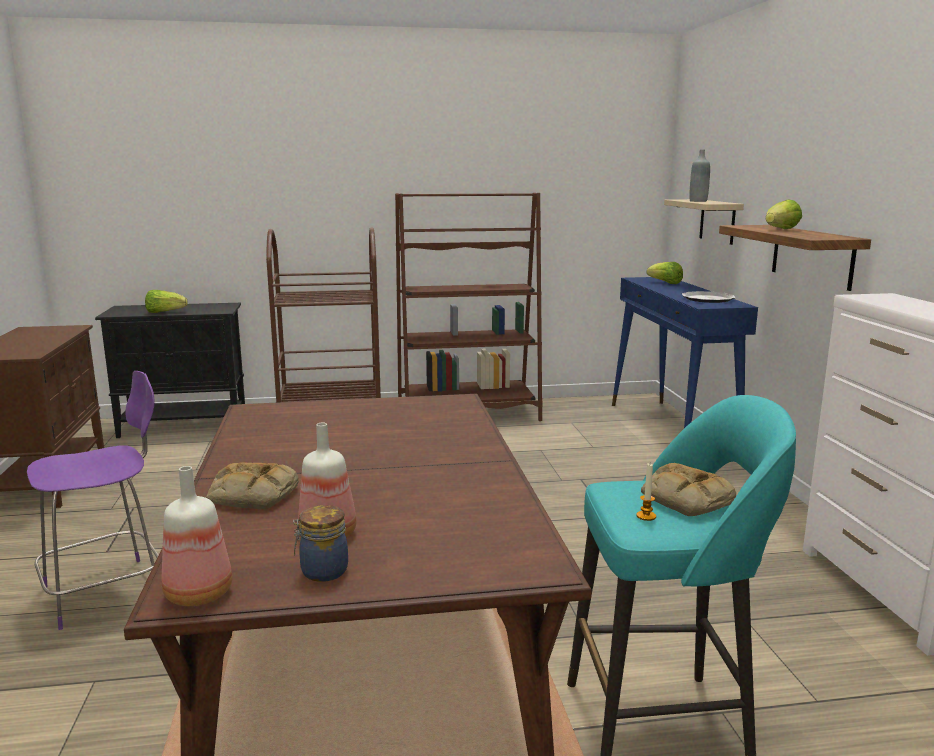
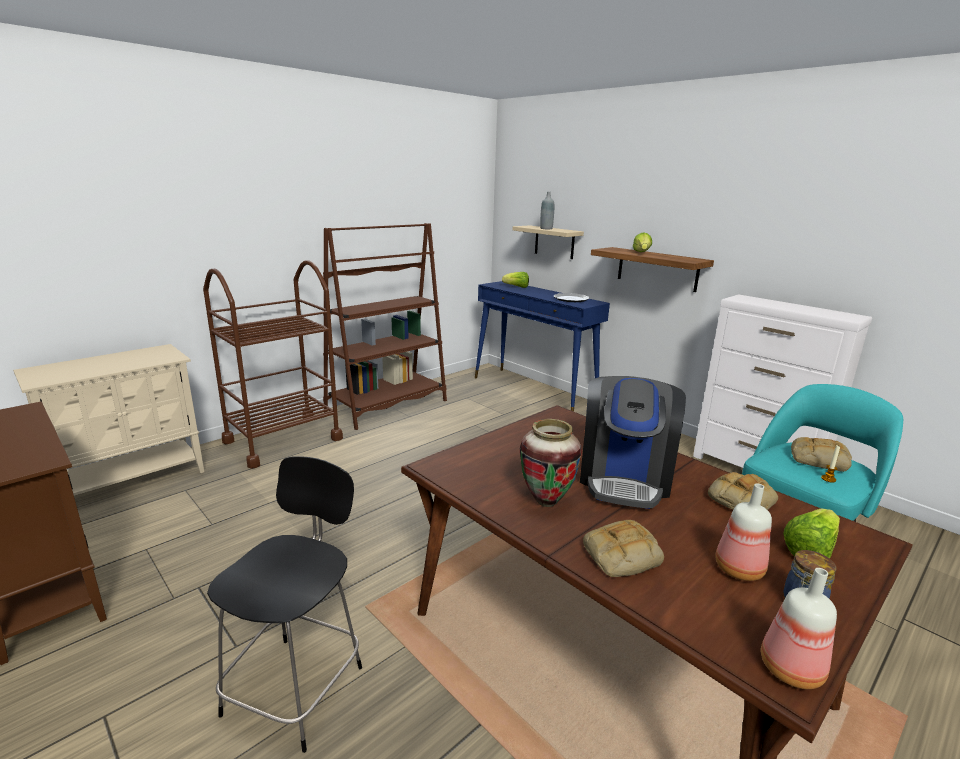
camera: 35 degrees left, 5 degrees up
purple chair [27,371,158,630] -> black chair [207,456,362,753]
black cabinet [95,303,245,438] -> beige cabinet [13,344,204,496]
lettuce [145,290,188,313] -> lettuce moved to [784,508,840,558]
none -> vase [520,419,582,507]
none -> coffee machine [580,376,686,509]
none -> bread [708,472,778,510]

